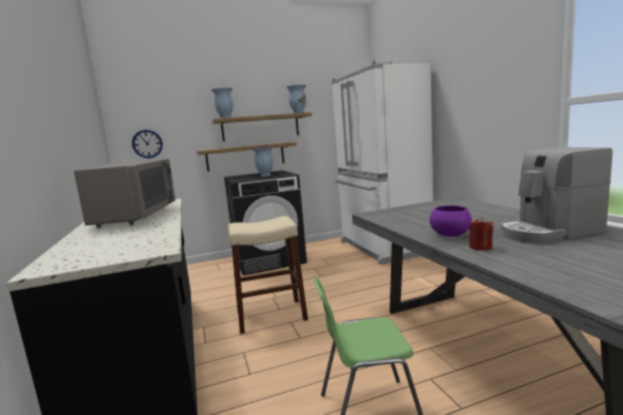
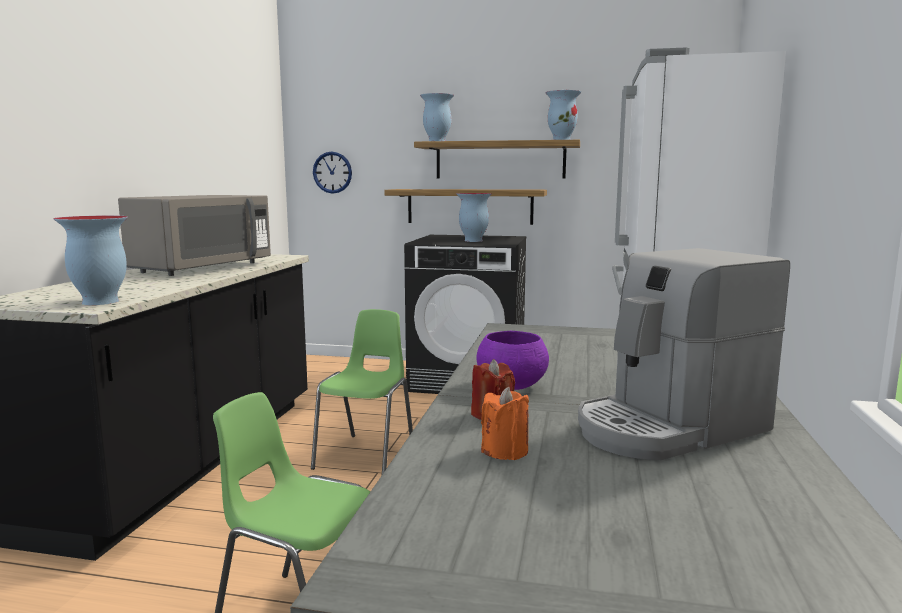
camera: 30 degrees right, 0 degrees up
beige stool [228,216,308,334] -> green chair [311,309,413,474]
coffee machine [501,147,613,244] -> coffee machine turned 45 degrees counterclockwise [578,248,790,460]
none -> vase [54,215,128,305]
none -> orange candle [481,387,529,460]

